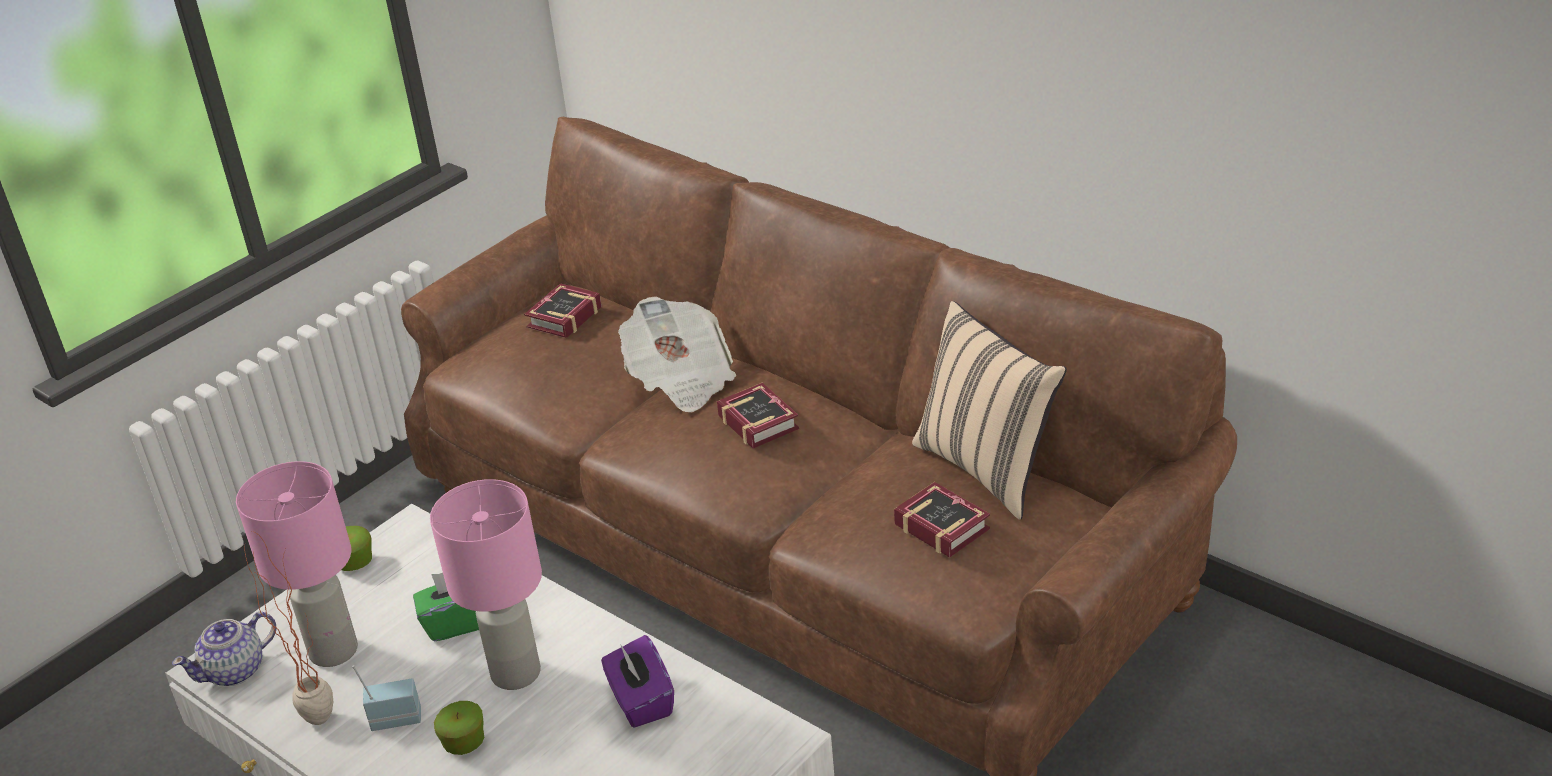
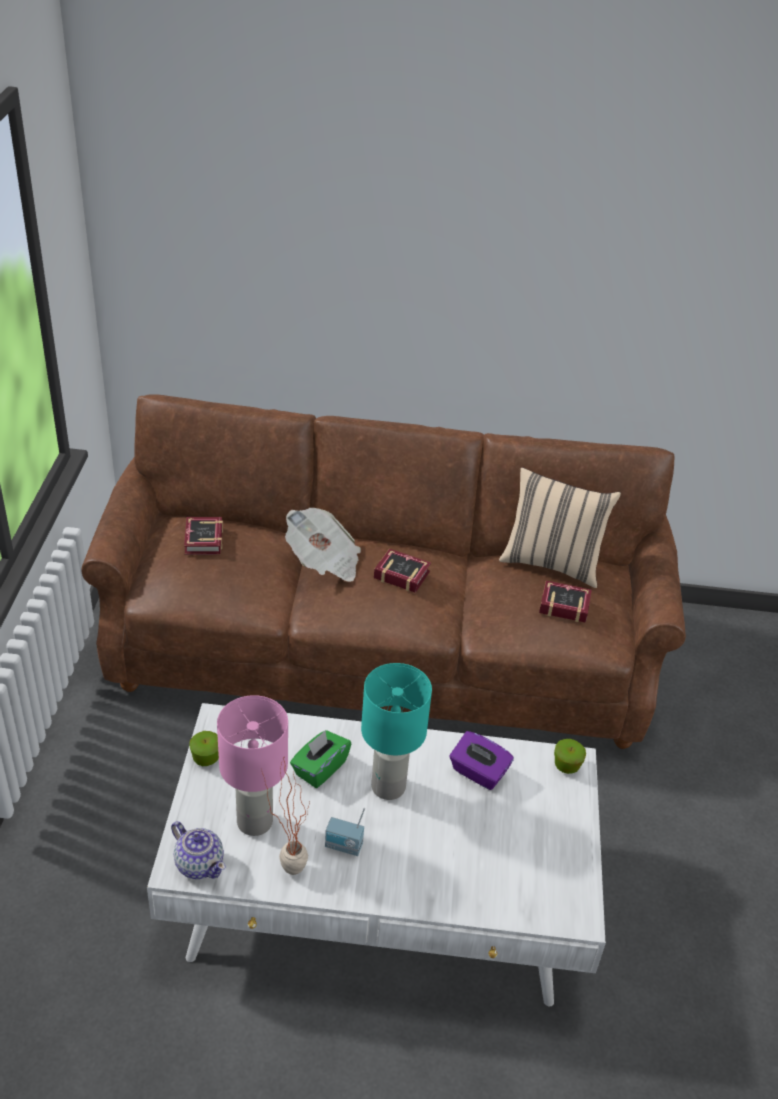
camera: 40 degrees left, 5 degrees up
teapot [172,612,276,686] -> teapot turned 60 degrees counterclockwise [171,821,226,879]
radio [352,665,421,731] -> radio turned 120 degrees counterclockwise [325,808,365,856]
pink table lamp [430,479,542,690] -> turquoise table lamp [361,663,432,800]
apple [434,701,484,755] -> apple moved to [554,739,586,774]

